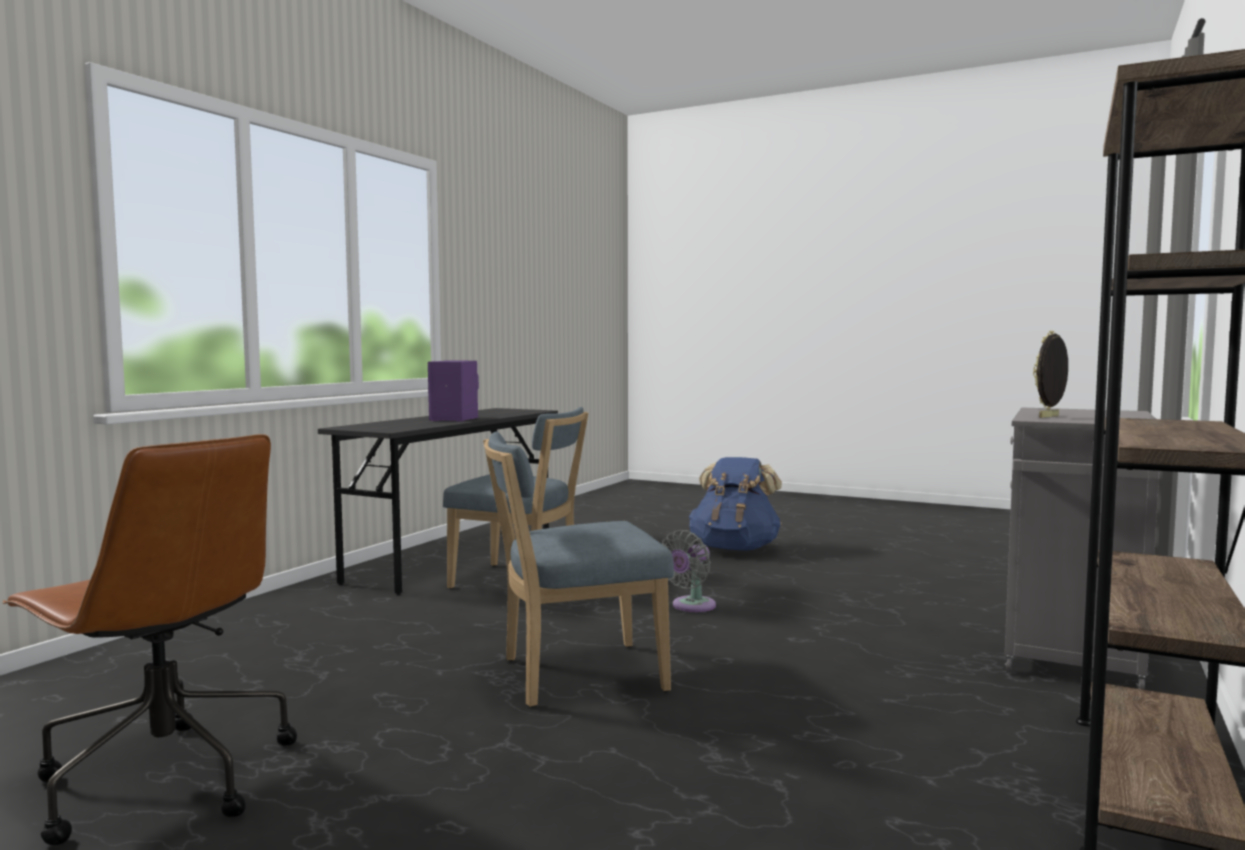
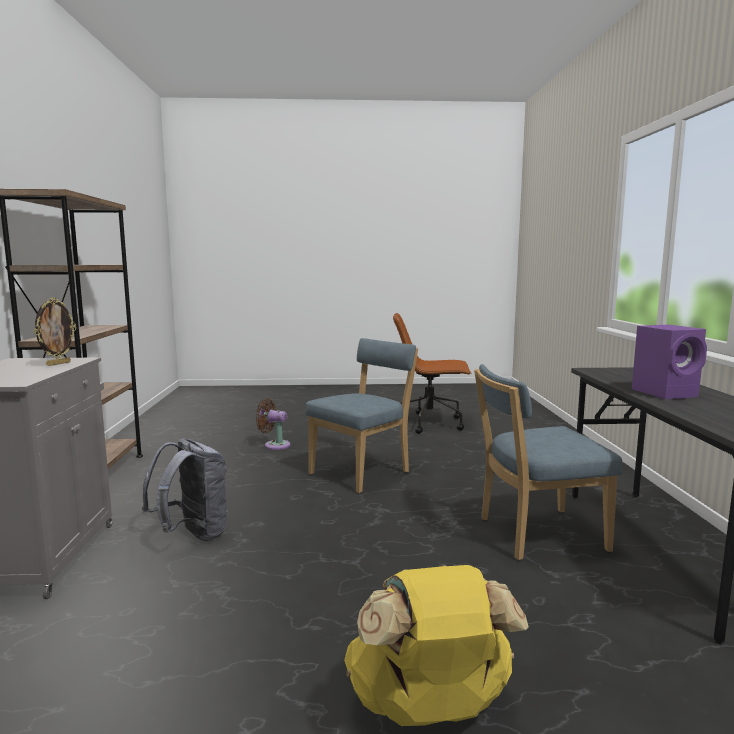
camera: 150 degrees right, 5 degrees up
grey fan [662,530,716,612] -> none
blue backpack [689,457,782,551] -> yellow backpack [344,565,529,726]
none -> grey backpack [142,439,227,542]
none -> brown fan [256,399,291,450]

